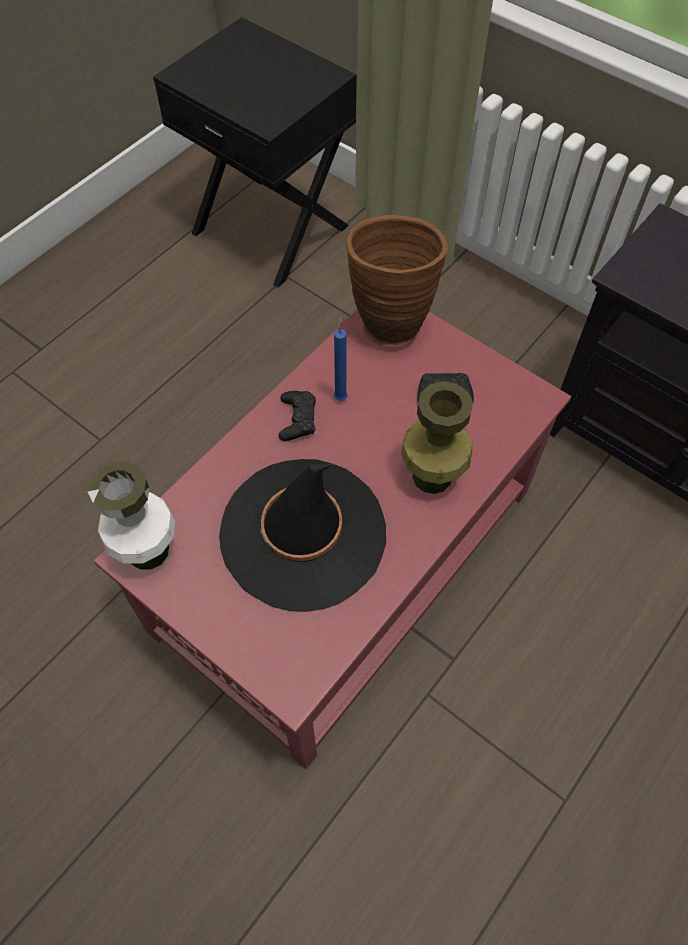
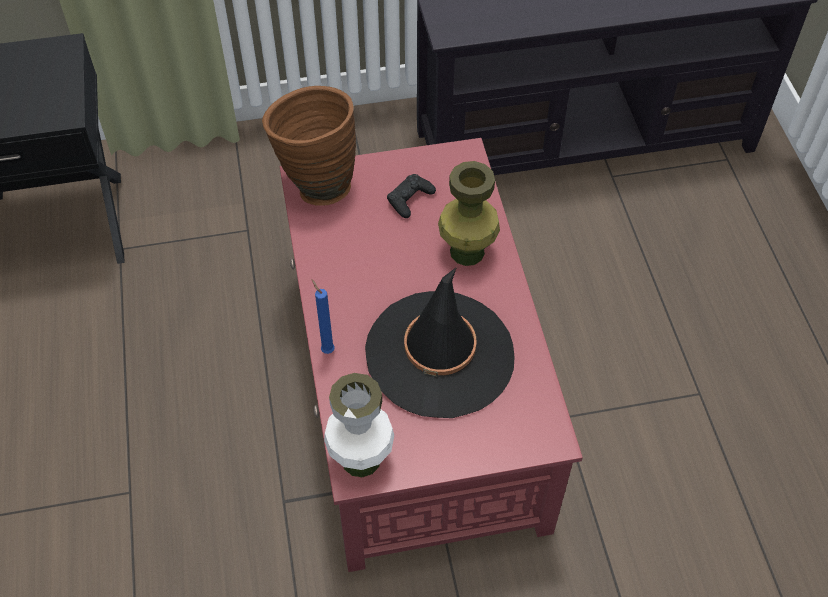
camera: 50 degrees left, 5 degrees down
black game controller [278,391,316,441] -> none
blue candle [334,315,348,401] -> blue candle moved to [312,279,335,354]

